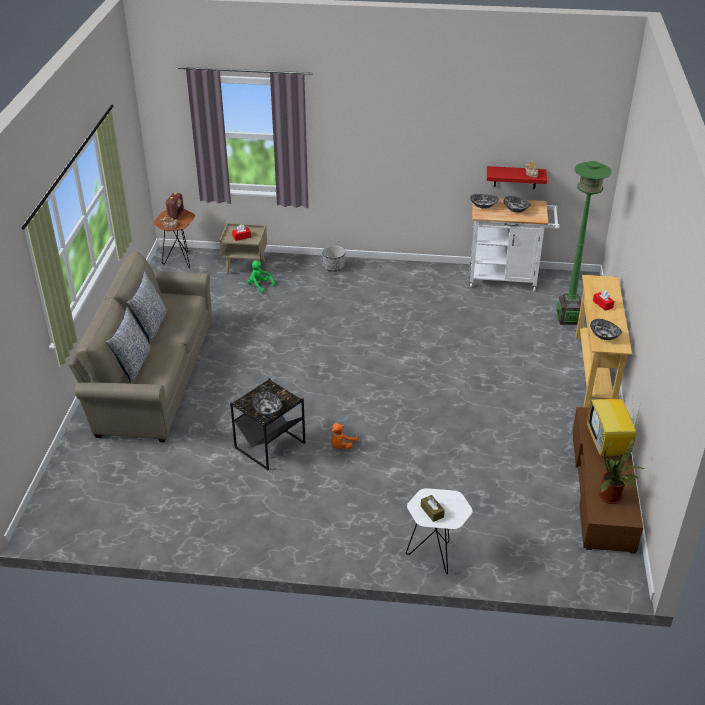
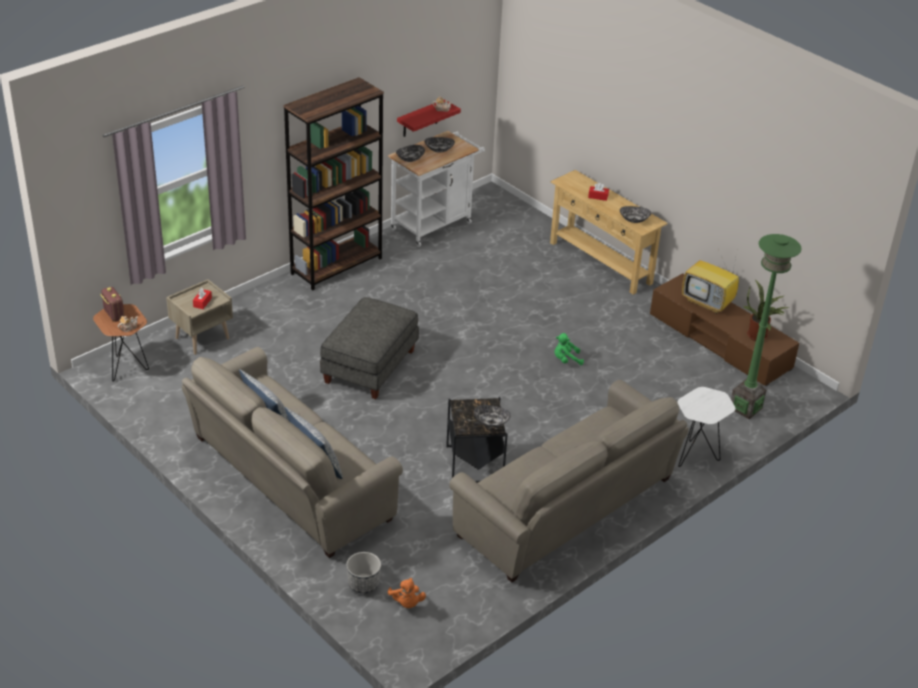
camera: 50 degrees left, 0 degrees up
green plush toy [247,261,275,293] -> green plush toy moved to [555,333,584,365]
planter [322,245,345,272] -> planter moved to [346,552,381,594]
orange plush toy [331,423,358,449] -> orange plush toy moved to [388,578,426,608]
brown tissue box [421,495,445,522] -> none
green floor lamp [556,161,612,325] -> green floor lamp moved to [731,234,802,419]
none -> brown bookcase [283,77,384,290]
none -> grey ottoman [320,297,419,399]
none -> beige sofa [449,380,689,582]

